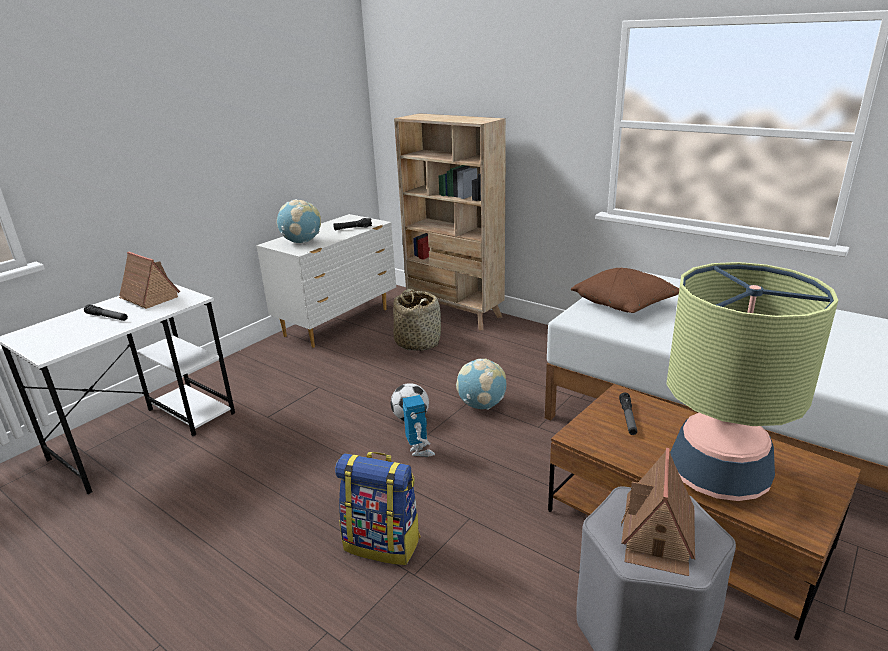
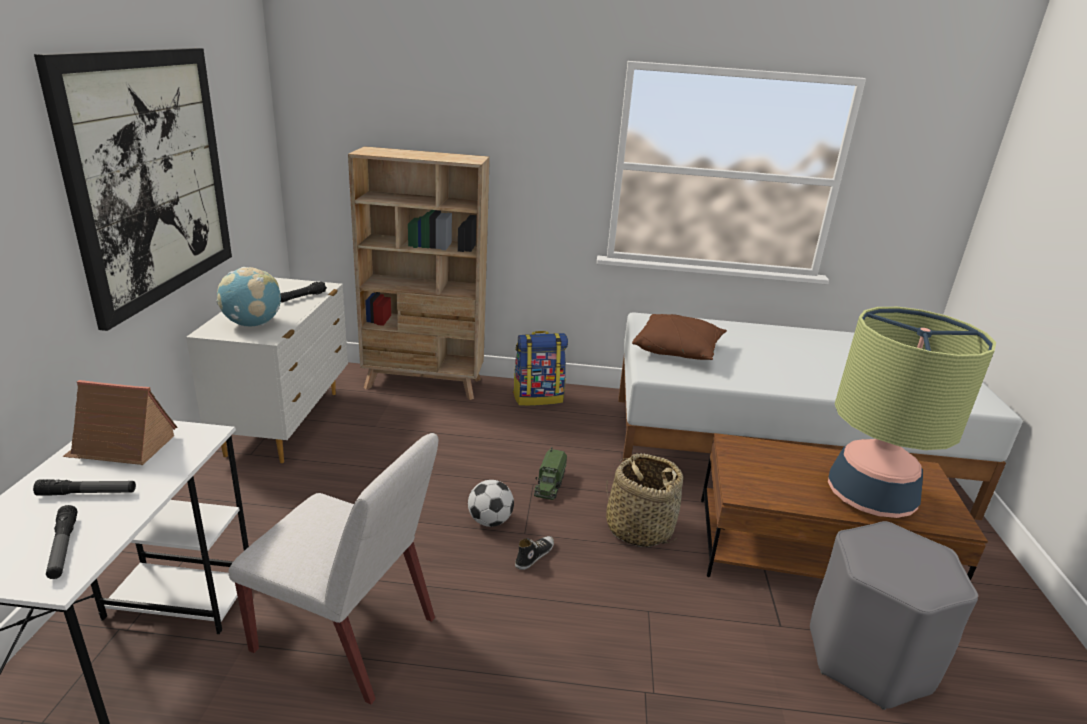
camera: 35 degrees left, 0 degrees up
backpack [335,452,420,565] -> backpack moved to [513,331,568,406]
basket [393,289,441,351] -> basket moved to [606,453,683,547]
toy robot [403,395,435,457] -> shoe [515,536,554,570]
globe [456,359,506,410] -> toy truck [534,447,567,500]
flashlight [619,393,637,435] -> flashlight moved to [46,505,77,579]
toy house [621,448,695,576] -> none
none -> picture [34,48,232,331]
none -> white chair [229,433,438,704]

